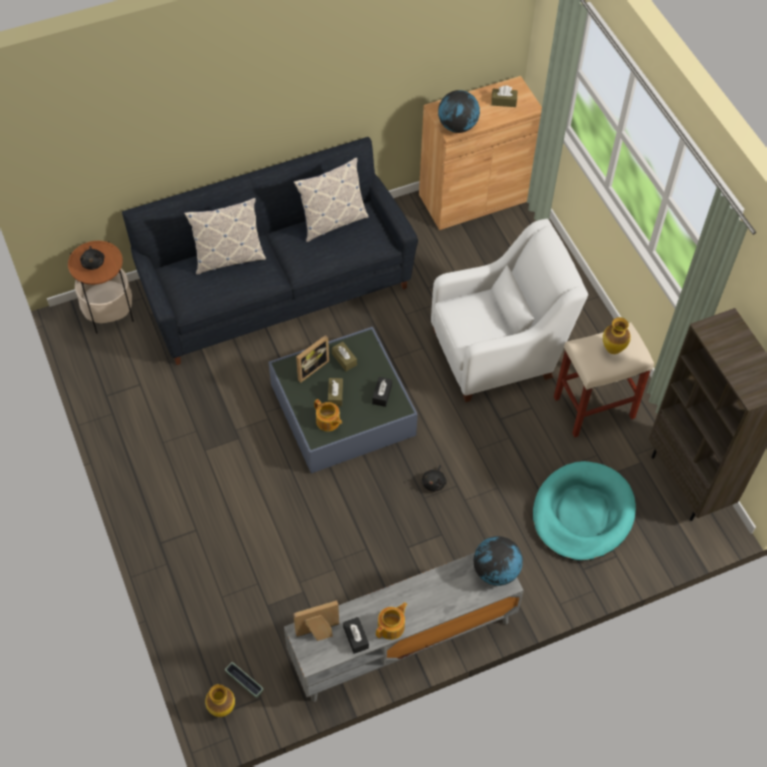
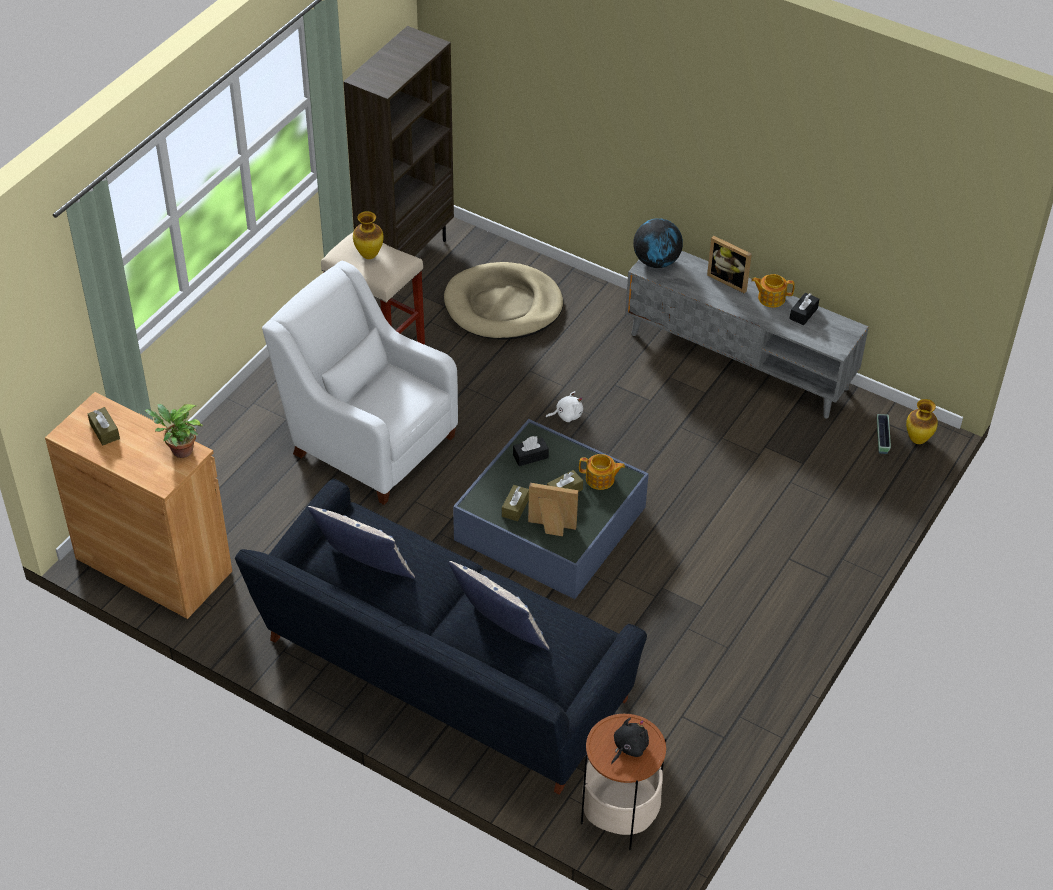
camera: 125 degrees left, 10 degrees down
picture frame [293,601,339,641] -> picture frame moved to [707,236,752,293]
teapot [314,399,342,432] -> teapot turned 90 degrees clockwise [579,454,625,490]
black plush toy [422,465,447,492] -> white plush toy [545,391,583,422]
globe [438,90,480,133] -> potted plant [145,404,203,458]
turquoise dog bed [533,461,636,561] -> beige dog bed [444,262,563,340]

